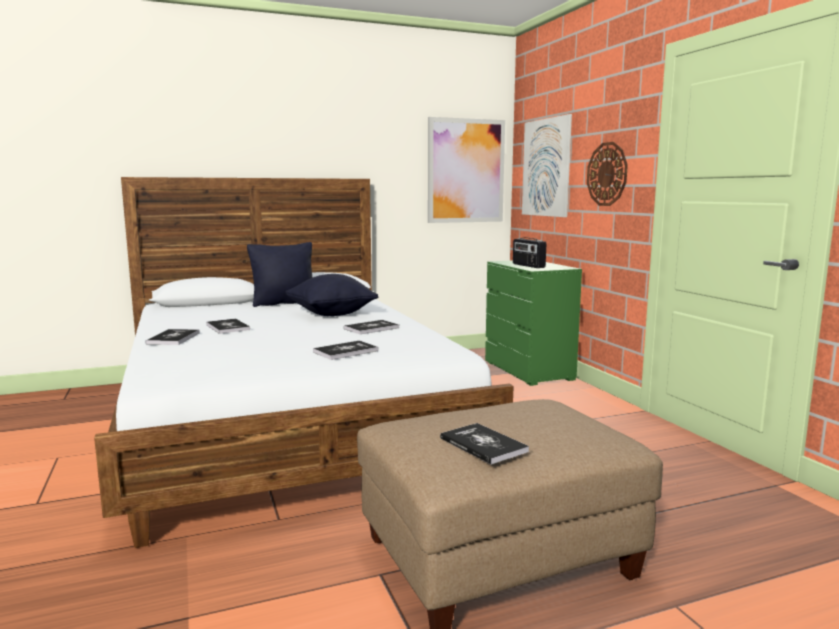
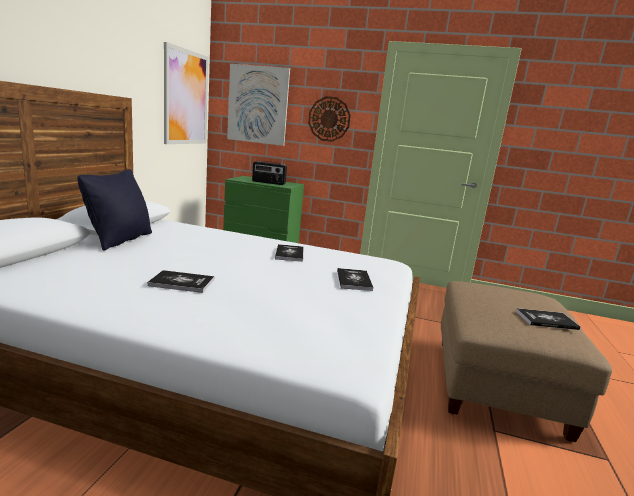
camera: 55 degrees left, 5 degrees up
book [146,329,199,345] -> none
black pillow [285,274,378,316] -> none

